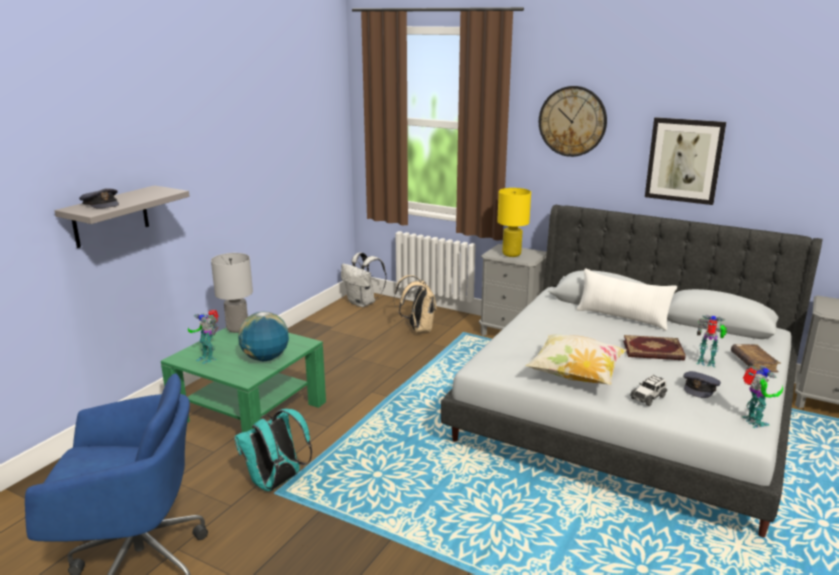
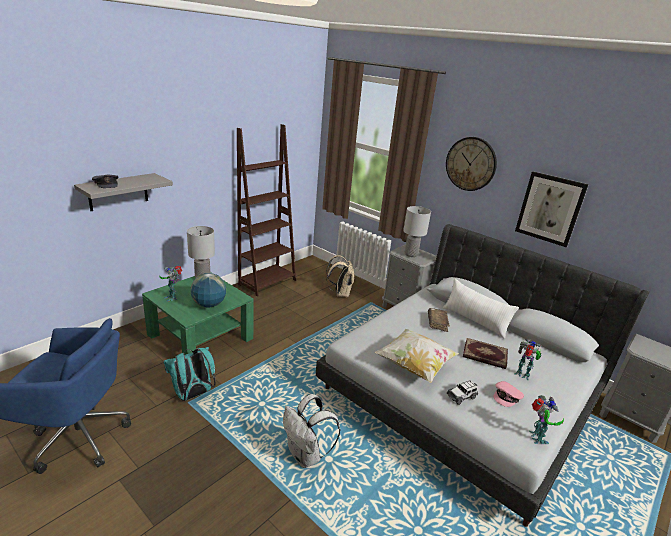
camera: 10 degrees right, 5 degrees up
white backpack [341,252,387,307] -> white backpack moved to [283,394,340,468]
yellow table lamp [497,188,531,257] -> grey table lamp [403,206,431,257]
grey cap [683,371,721,398] -> pink cap [493,381,524,407]
brown book [731,344,781,373] -> brown book moved to [428,308,450,332]
none -> brown bookcase [237,124,296,297]

